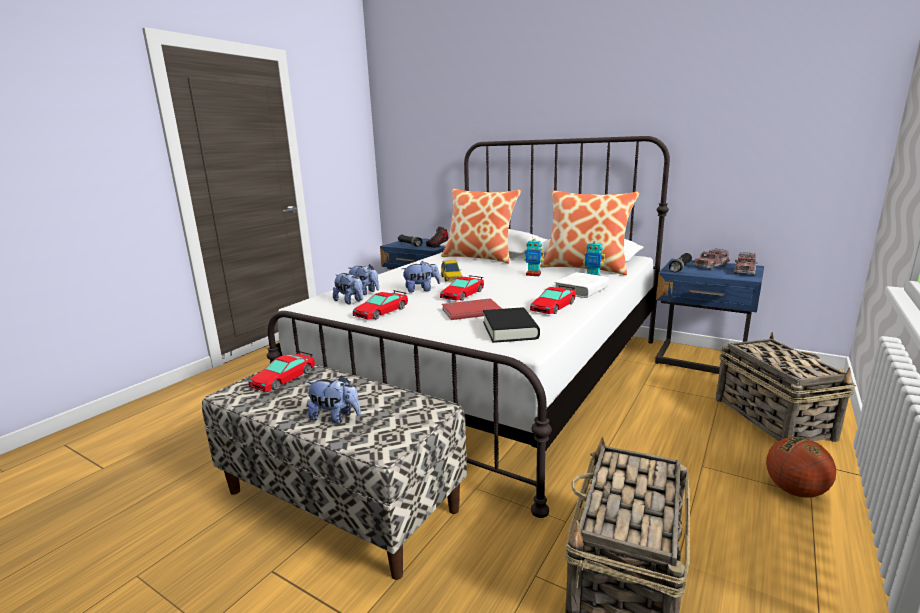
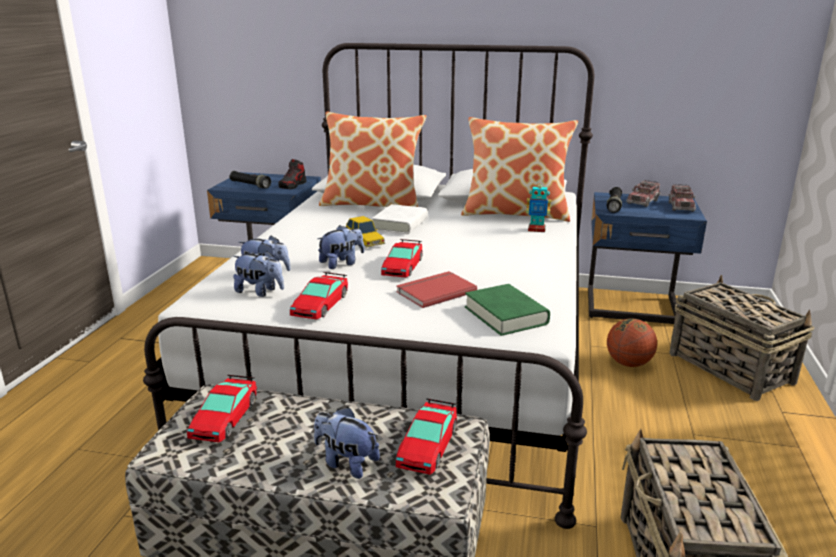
camera: 20 degrees left, 5 degrees up
plush toy [306,375,361,424] -> plush toy turned 150 degrees counterclockwise [314,407,380,479]
black book [483,308,540,343] -> green book [465,284,550,336]
toy robot [524,234,544,276] -> none
toy car [530,285,576,314] -> toy car moved to [396,398,457,475]
white book [554,272,609,298] -> white book moved to [372,204,428,234]
basketball [766,437,836,498] -> basketball moved to [607,319,657,367]

